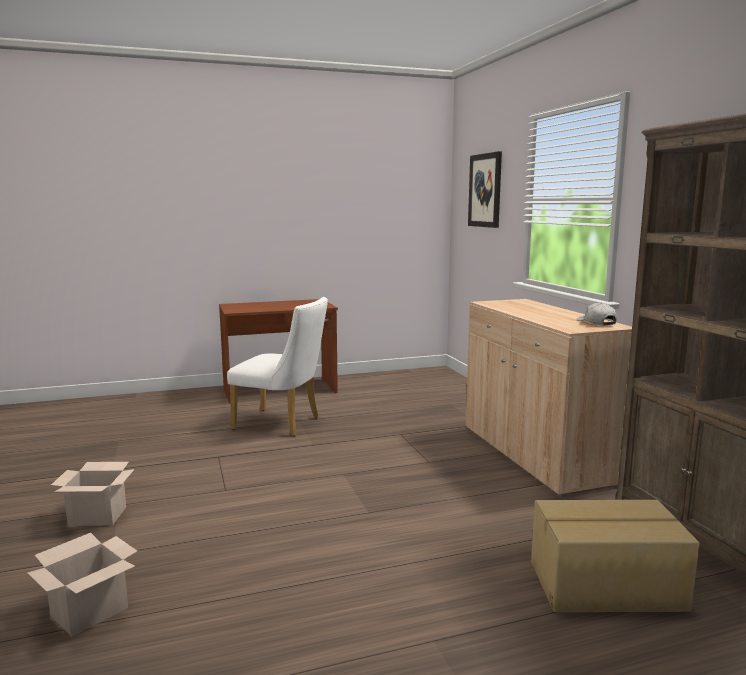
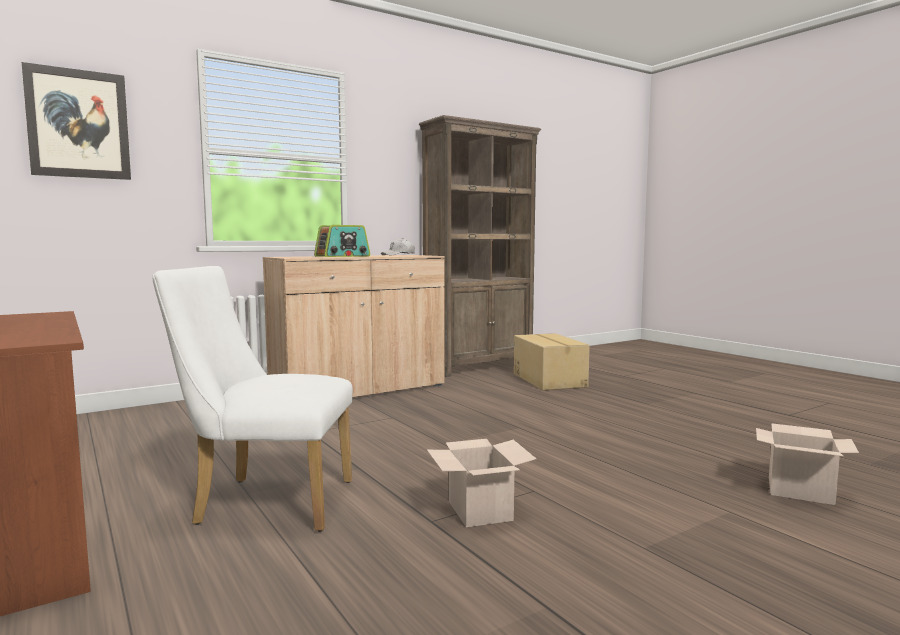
camera: 105 degrees left, 5 degrees down
cardboard box [51,462,135,526] -> cardboard box moved to [427,439,536,527]
white chair [227,297,328,436] -> white chair turned 90 degrees counterclockwise [153,266,353,532]
none -> radio [314,225,370,257]

